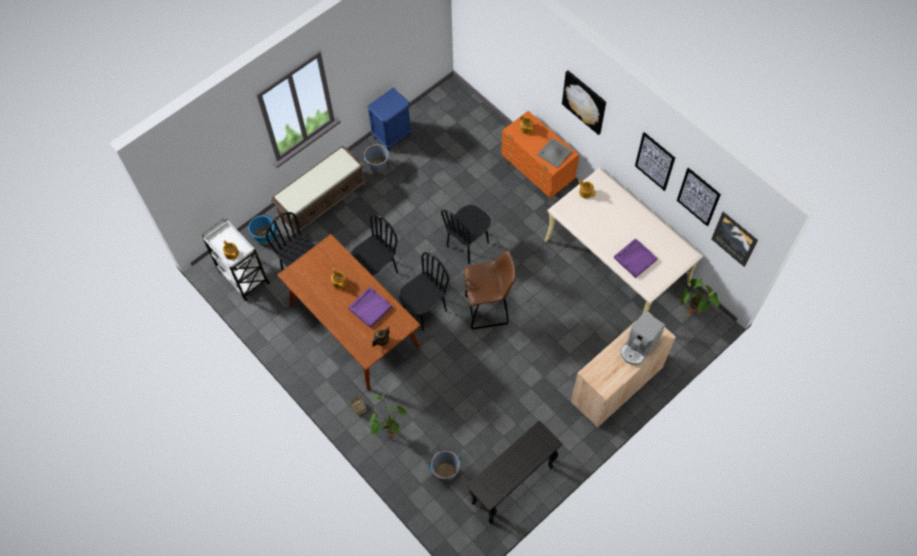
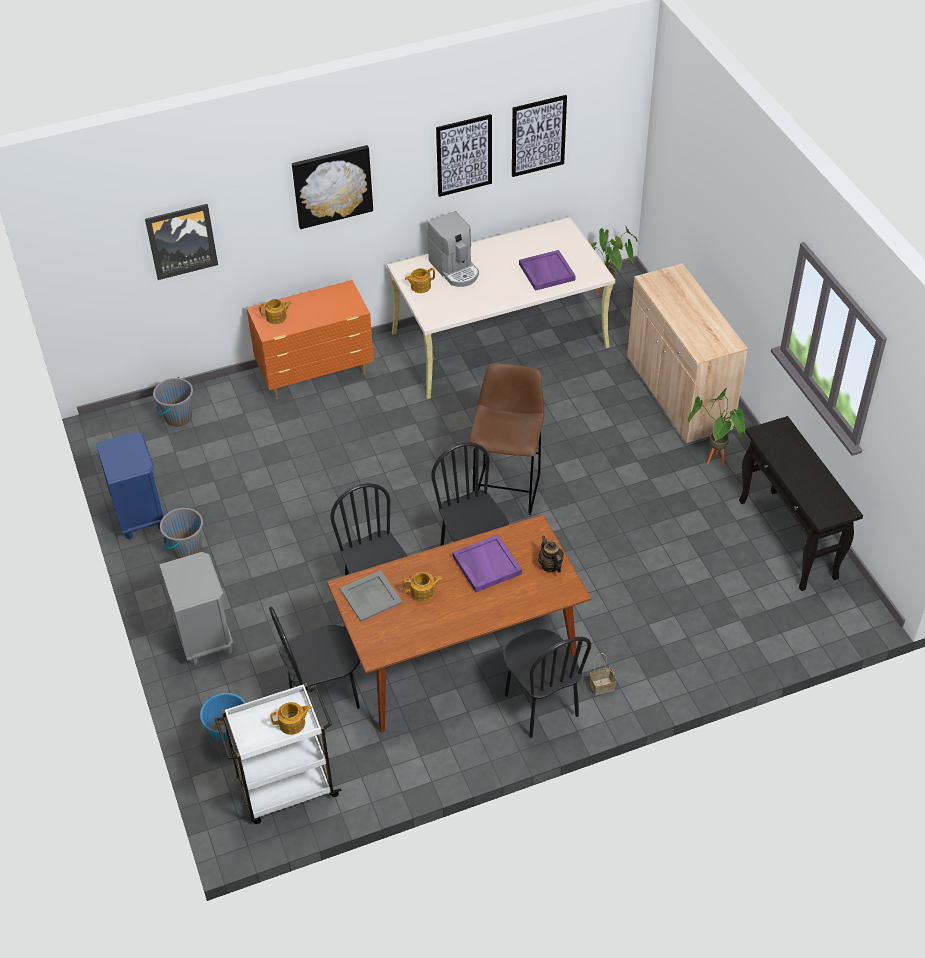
camera: 70 degrees left, 15 degrees down
brown bench [271,146,367,233] -> grey nightstand [159,552,233,665]
potted plant [370,394,408,440] -> potted plant moved to [688,388,745,466]
grey bucket [429,451,461,482] -> grey bucket moved to [153,377,193,427]
black chair [441,205,491,264] -> black chair moved to [503,629,591,738]
grey tray [537,138,573,168] -> grey tray moved to [340,570,402,621]
coffee machine [620,311,665,365] -> coffee machine moved to [427,211,479,287]
picture [711,211,758,267] -> picture moved to [145,204,218,280]

